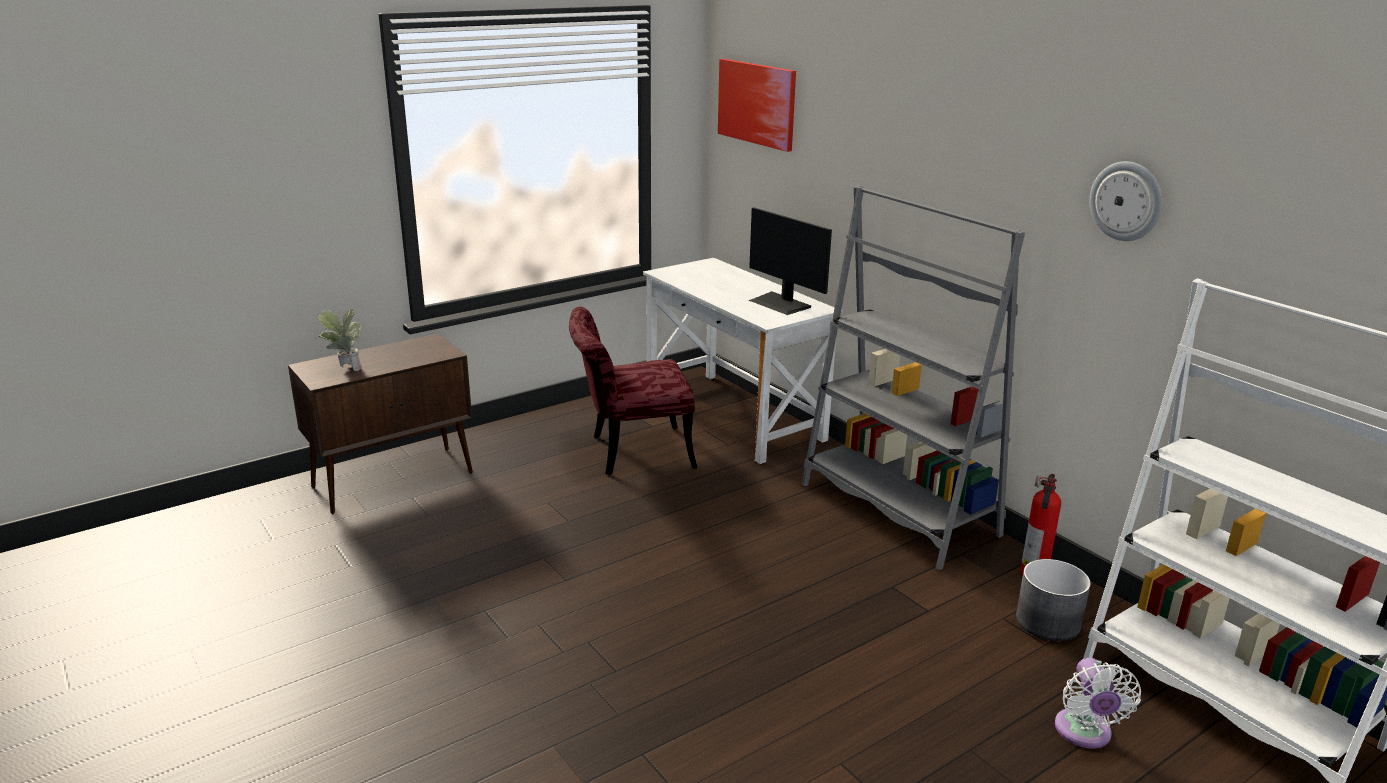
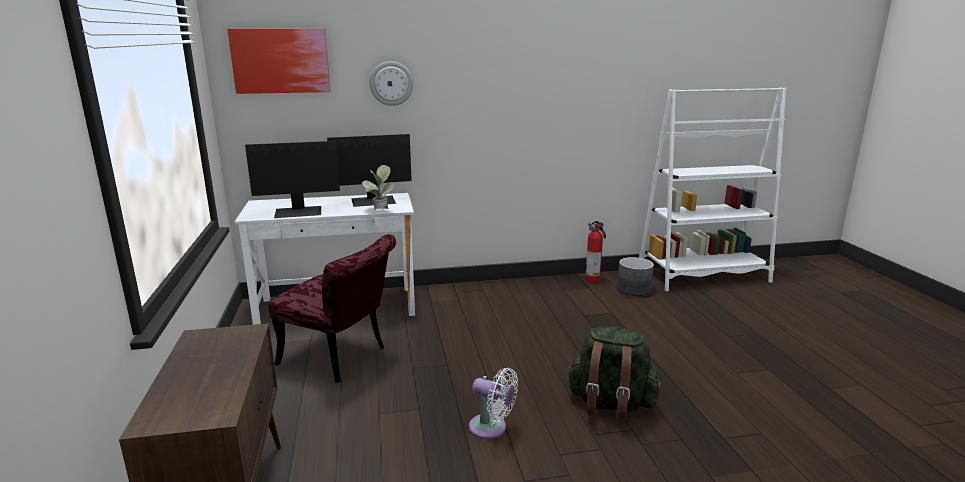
camera: 65 degrees left, 5 degrees down
potted plant [318,309,361,371] -> potted plant moved to [362,165,394,210]
red chair [569,307,697,475] -> red chair turned 75 degrees counterclockwise [269,234,396,383]
grey bookcase [802,185,1025,570] -> none
white fan [1055,658,1141,749] -> white fan moved to [469,368,518,439]
wall clock [1090,161,1162,241] -> wall clock moved to [370,61,413,106]
none -> monitor [245,141,340,218]
none -> green backpack [567,327,660,422]

